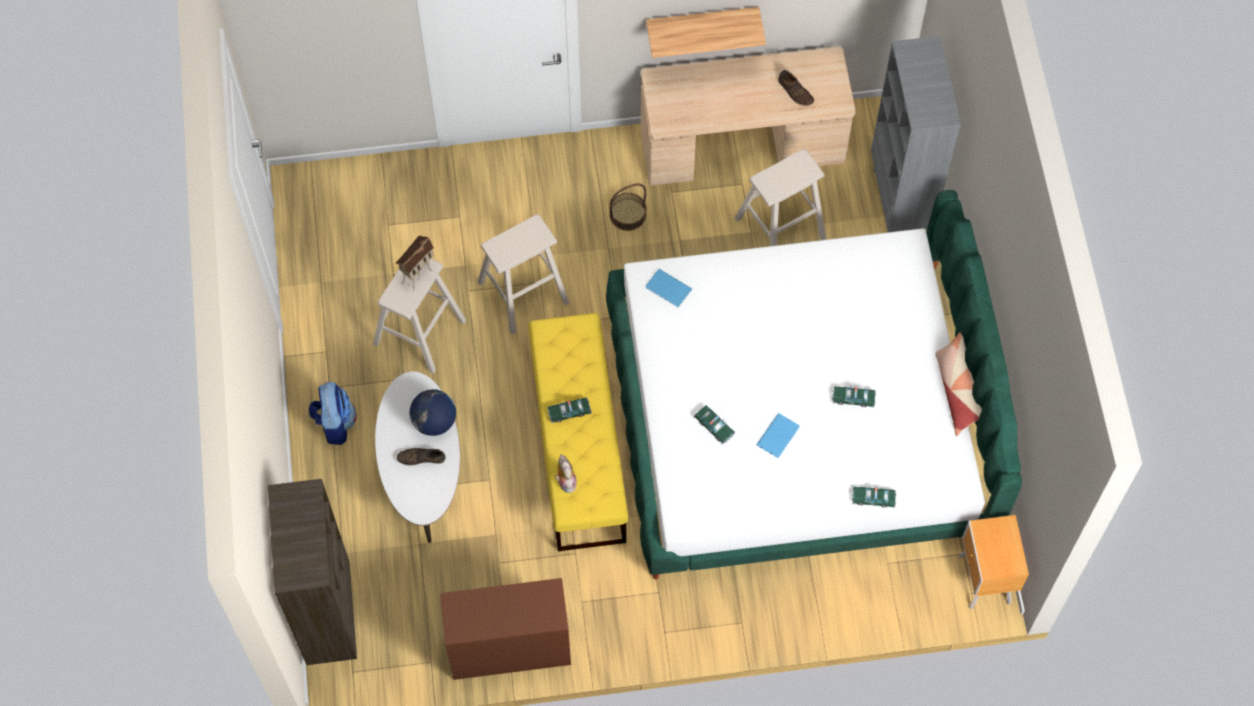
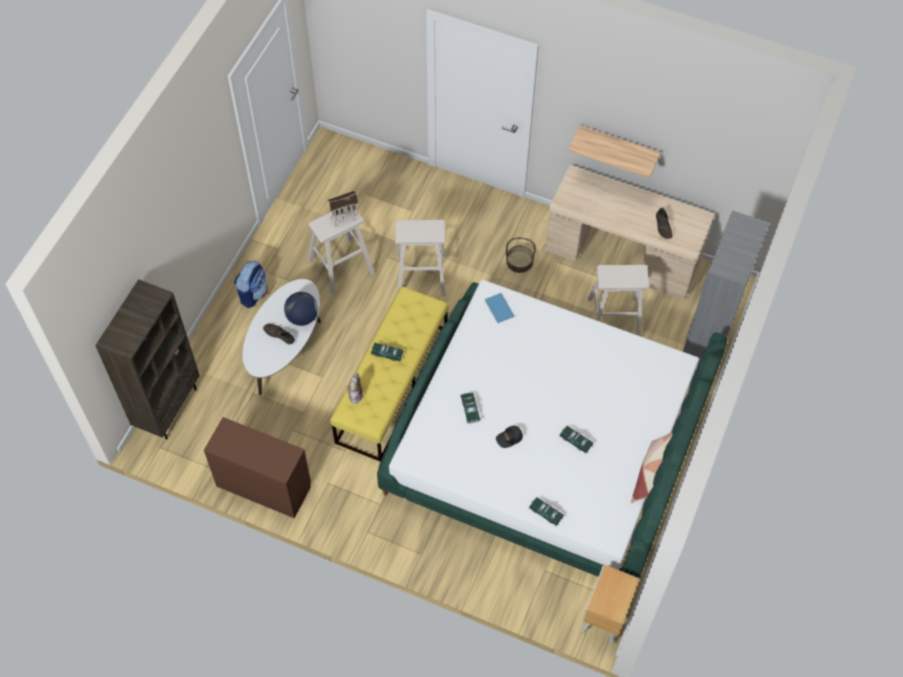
camera: 30 degrees right, 5 degrees down
blue book [757,413,800,458] -> black cap [496,426,523,448]

